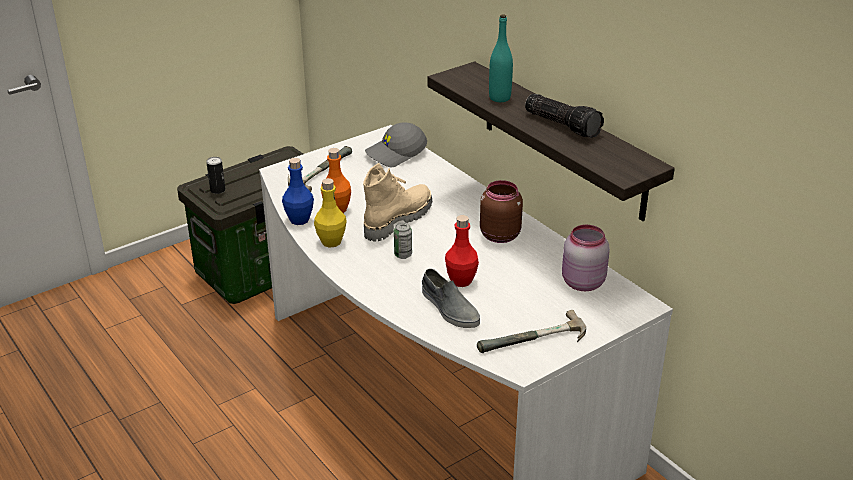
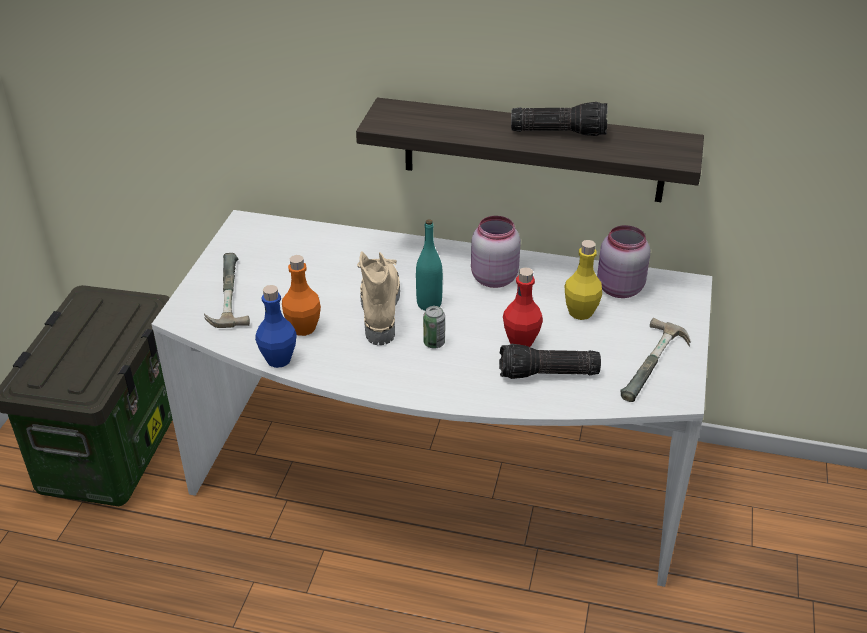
camera: 40 degrees left, 5 degrees up
can [206,157,226,194] -> none
yellow bottle [314,178,347,248] -> yellow bottle moved to [565,240,602,320]
grey cap [365,123,427,167] -> none
grey shoe [422,268,480,328] -> flashlight [499,344,601,379]
brown jar [480,180,523,243] -> pink jar [471,216,521,288]
turquoise bottle [489,14,513,102] -> turquoise bottle moved to [416,219,443,311]

